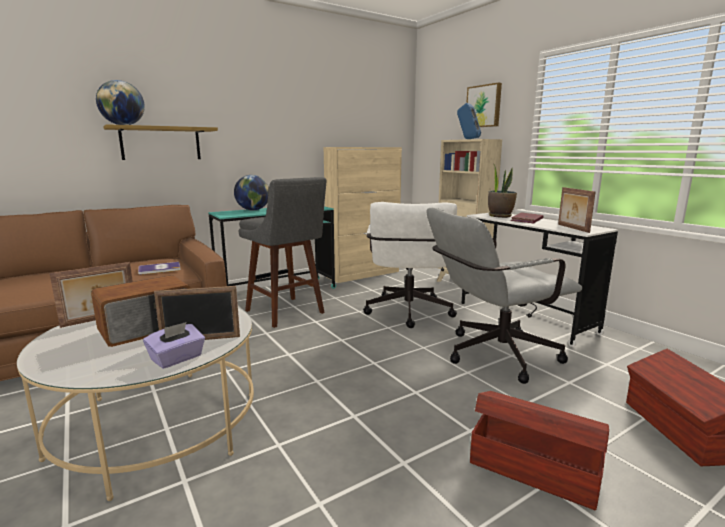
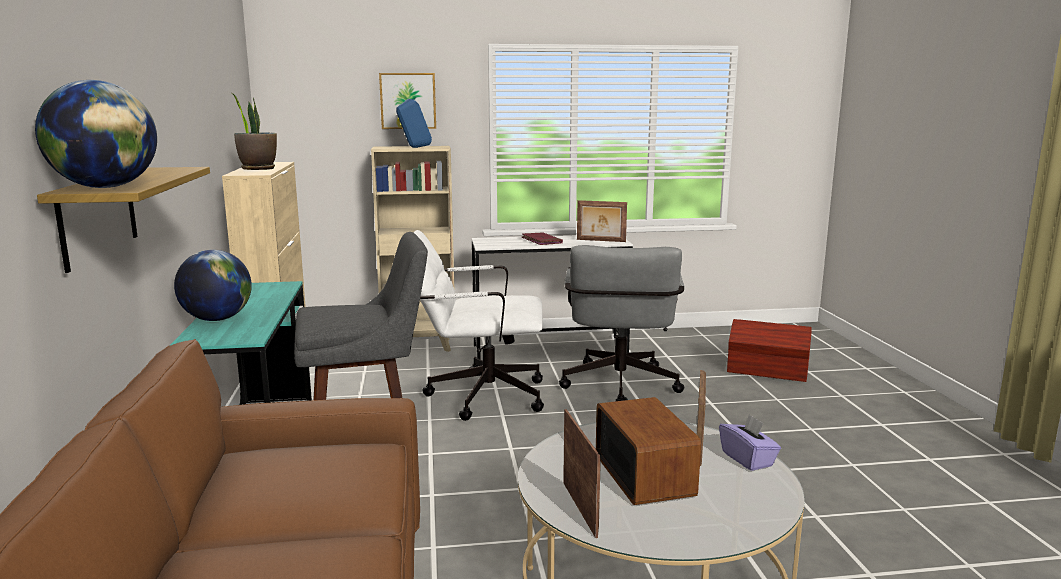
camera: 65 degrees left, 0 degrees up
book [138,262,181,274] -> none
white office chair [363,202,457,328] -> white office chair turned 150 degrees clockwise [414,230,544,421]
brown storage box [470,391,609,511] -> none
potted plant [488,165,517,218] -> potted plant moved to [232,93,277,170]

